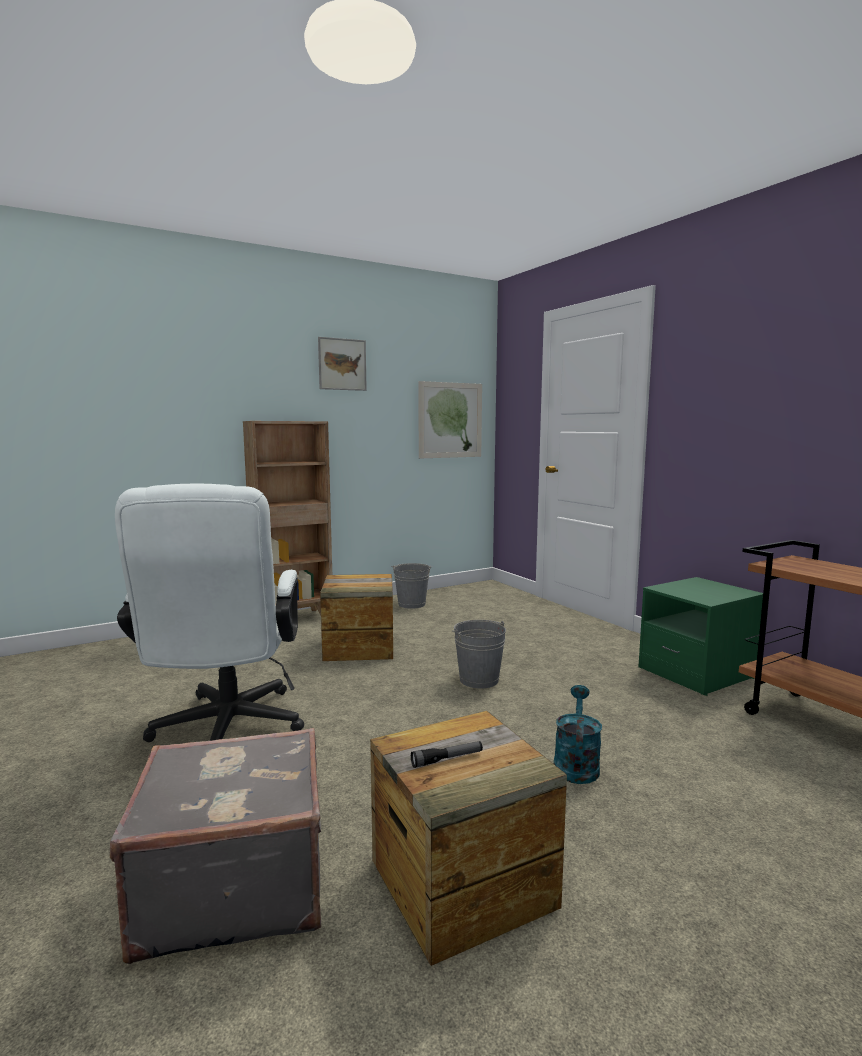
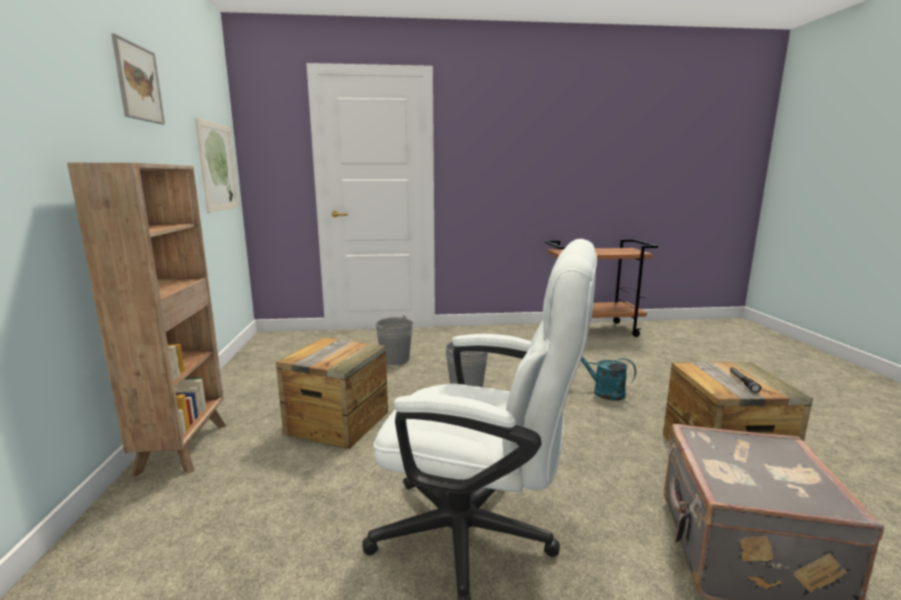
camera: 65 degrees left, 5 degrees up
grey bucket [391,563,431,609] -> grey bucket moved to [375,315,413,365]
green nightstand [638,577,763,696] -> none

